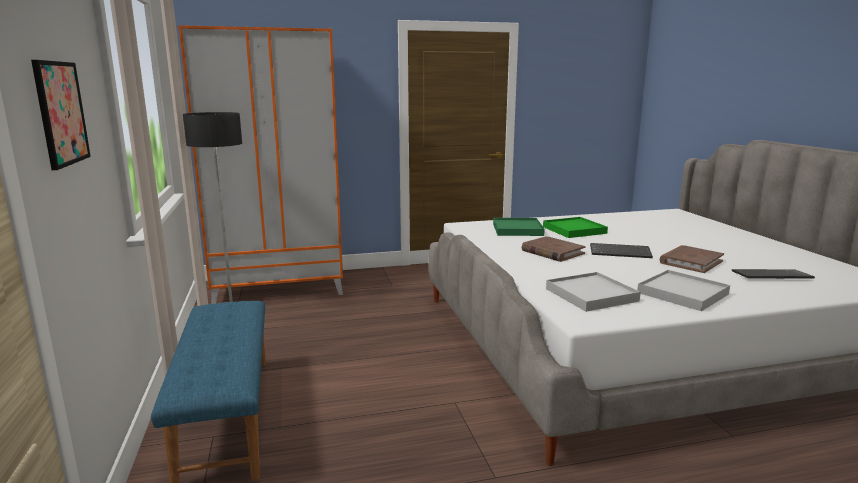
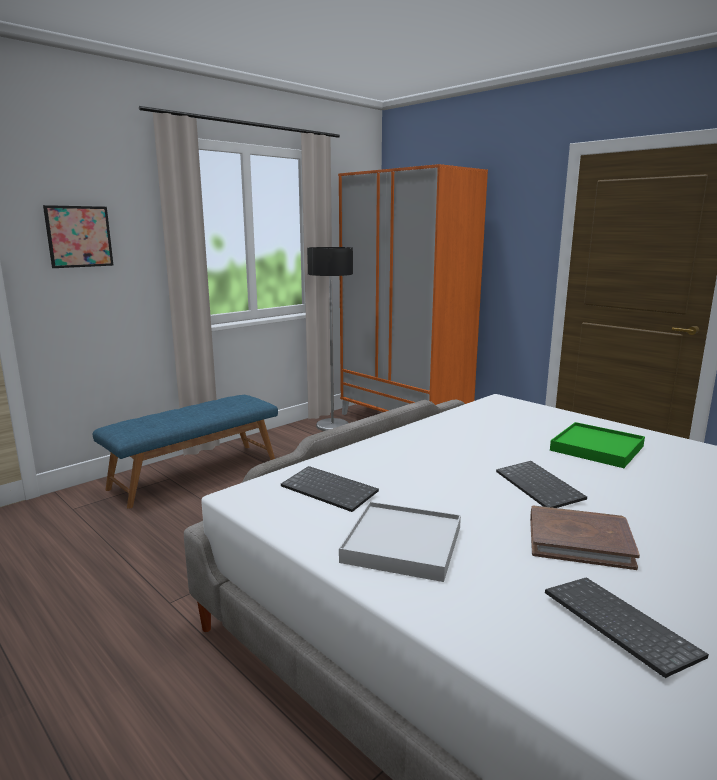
camera: 60 degrees right, 0 degrees up
green tray [493,218,545,236] -> none
brown book [522,236,586,262] -> none
white tray [546,272,641,312] -> keyboard [281,466,379,512]

